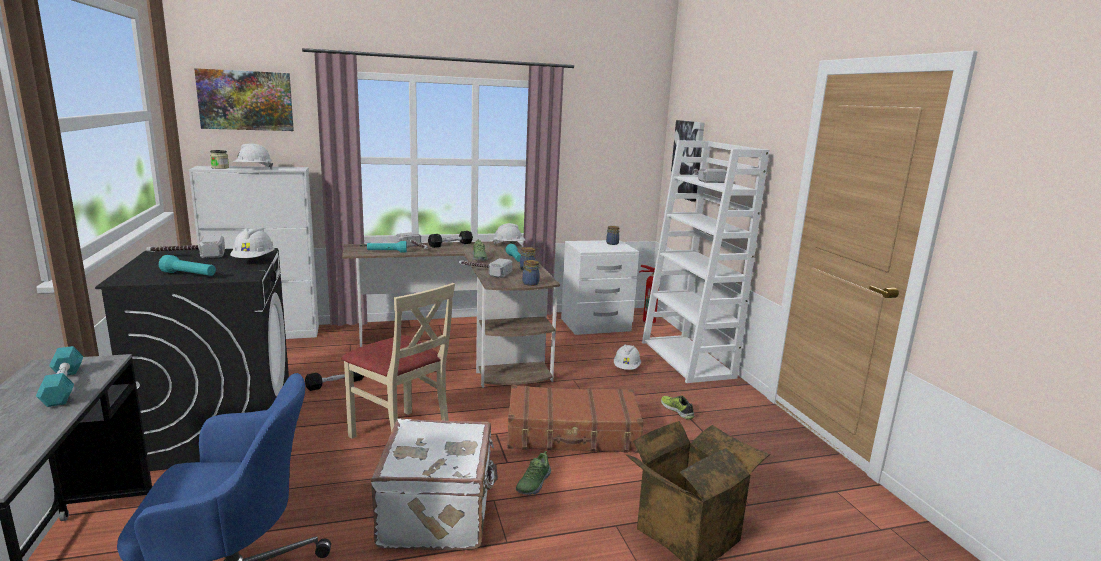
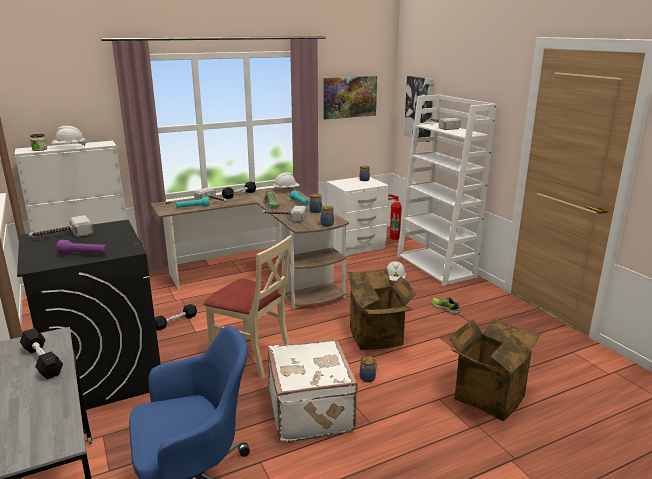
camera: 10 degrees left, 5 degrees up
turquoise dumbbell [36,346,83,407] -> black dumbbell [20,328,63,379]
turquoise flashlight [159,255,216,276] -> purple flashlight [56,240,108,255]
picture [194,68,294,131] -> picture moved to [323,76,377,119]
white hard hat [230,228,274,258] -> none
brown suitcase [507,385,643,453] -> cardboard box [348,268,416,350]
shoe [516,451,551,495] -> jar [360,356,378,382]

